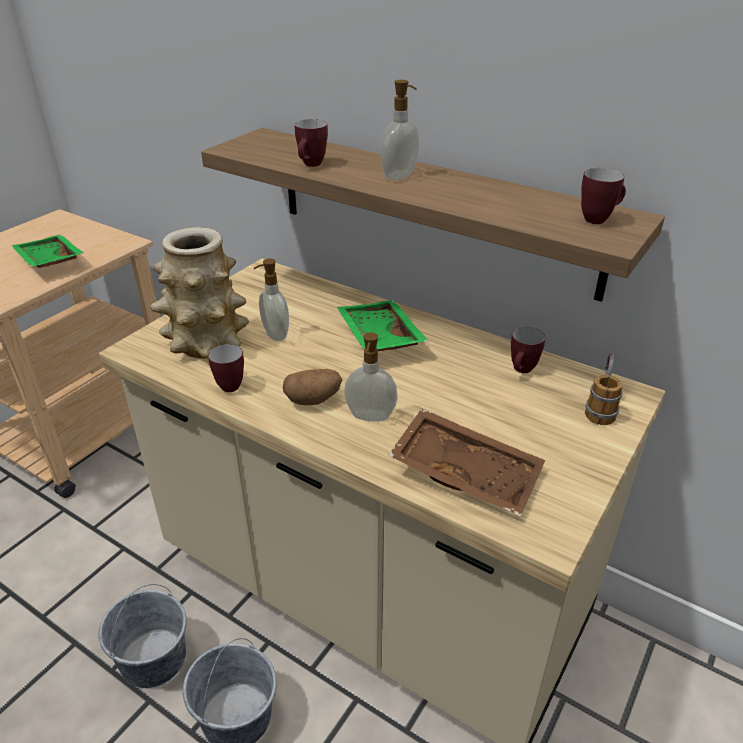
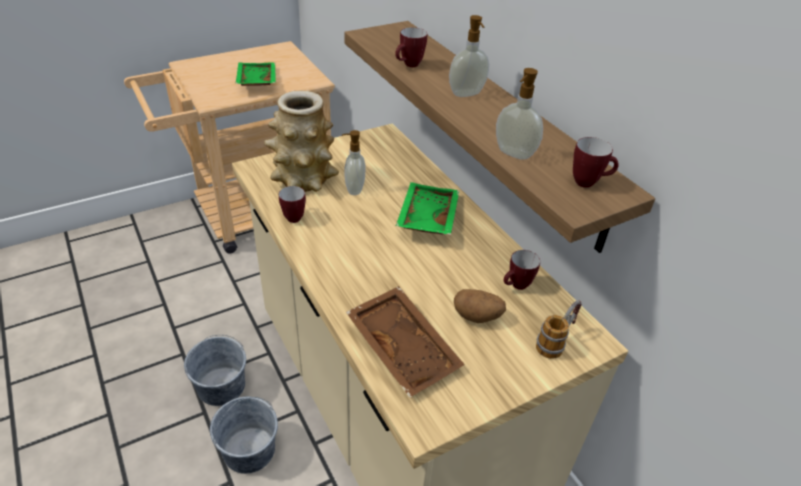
camera: 25 degrees right, 5 degrees up
potato [283,369,342,405] -> potato moved to [454,289,506,323]
soap dispenser [344,332,398,422] -> soap dispenser moved to [496,68,543,160]

